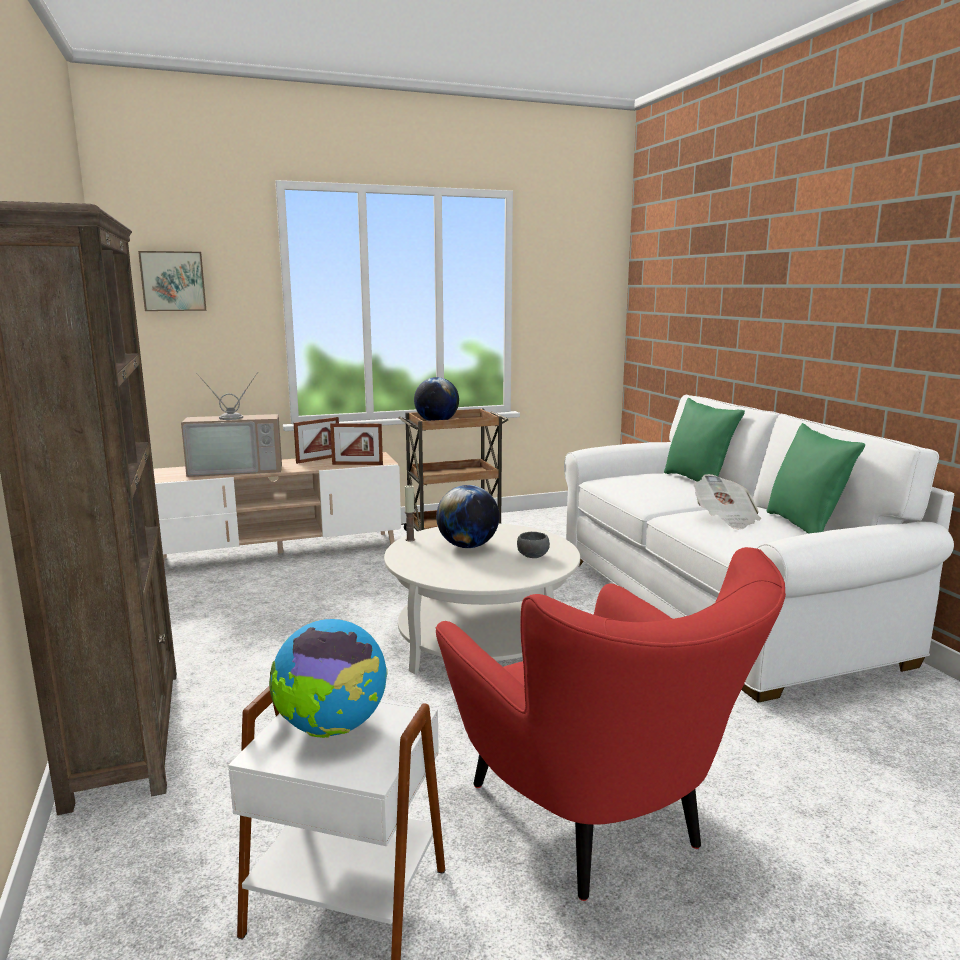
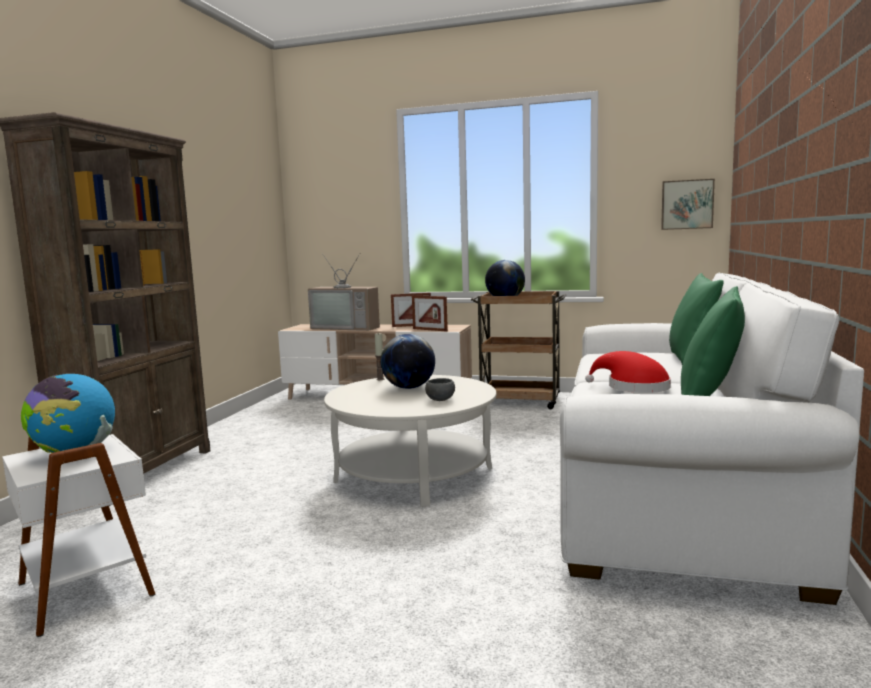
camera: 35 degrees right, 5 degrees down
picture [138,251,206,311] -> picture moved to [661,179,715,230]
red armchair [436,547,786,901] -> none
newspaper [694,474,761,530] -> red hat [585,351,671,393]

